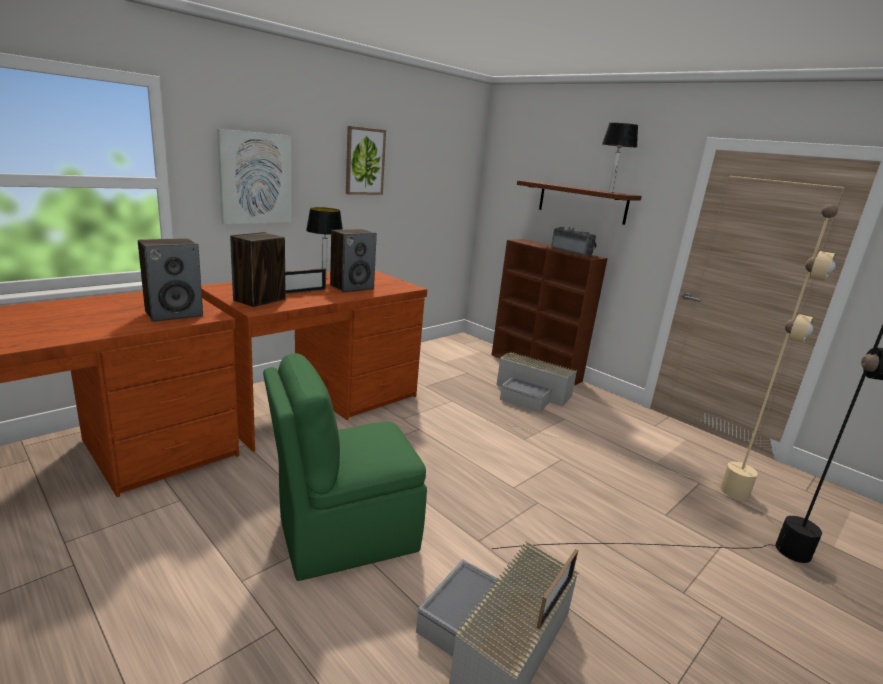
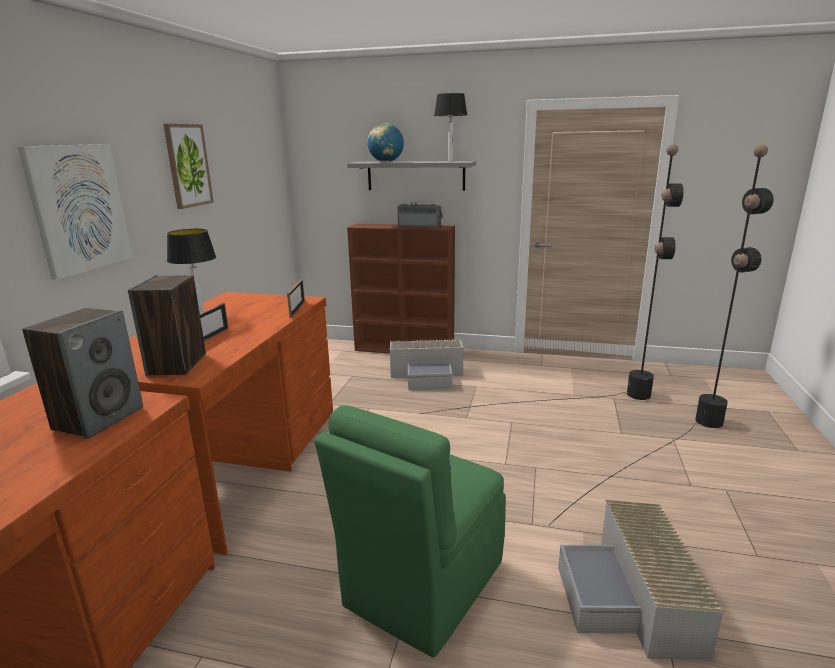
camera: 30 degrees left, 0 degrees up
speaker [330,229,377,293] -> none
beige floor lamp [487,204,838,500] -> black floor lamp [421,144,684,414]
brown shelf [517,181,642,225] -> grey shelf [347,161,476,191]
picture frame [537,549,578,630] -> picture frame moved to [287,279,305,318]
none -> globe [367,123,404,162]

